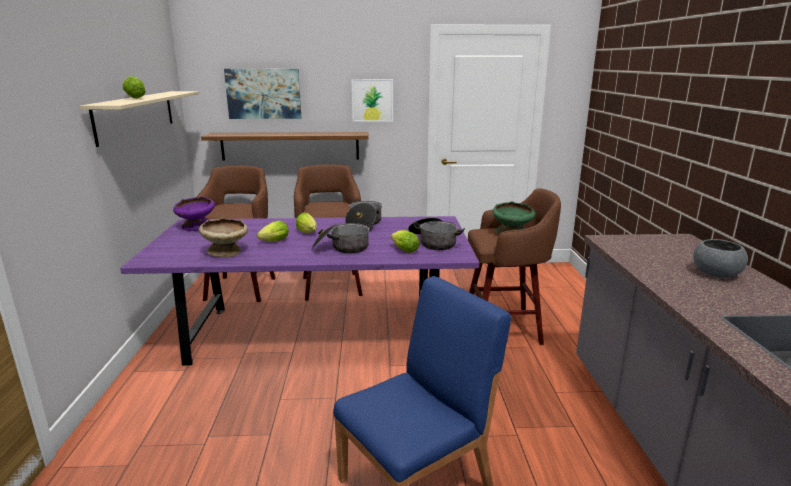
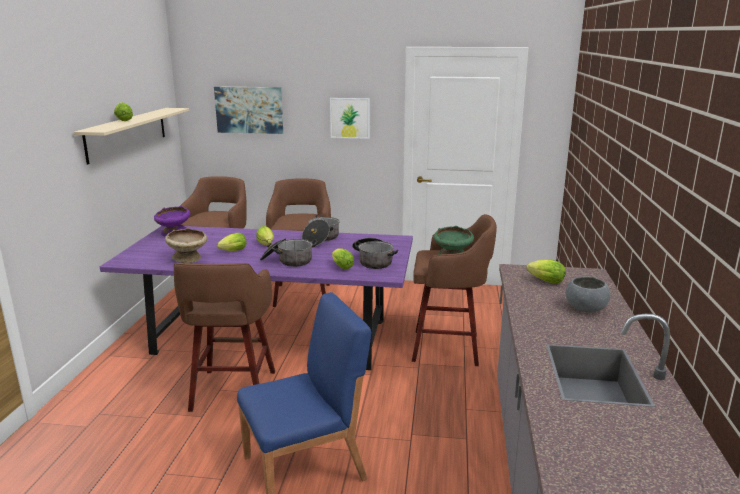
camera: 10 degrees right, 0 degrees up
shelf [201,132,369,161] -> none
none -> brown stool [174,263,275,412]
none -> lettuce [526,259,566,284]

